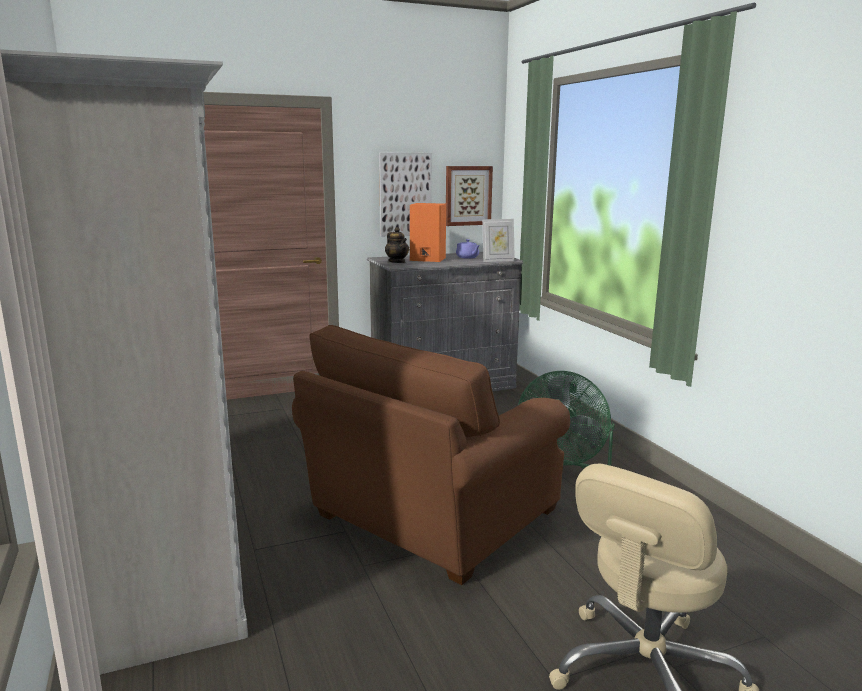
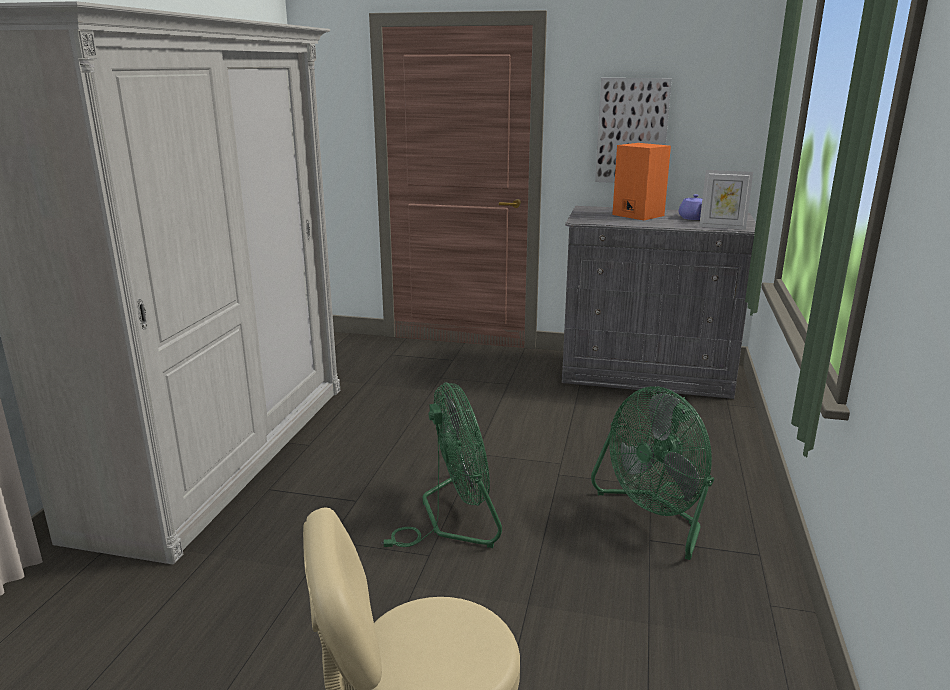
camera: 35 degrees right, 5 degrees up
brown armchair [292,325,570,585] -> green fan [381,382,502,548]
teapot [385,227,409,263] -> none
picture [446,166,493,226] -> none

